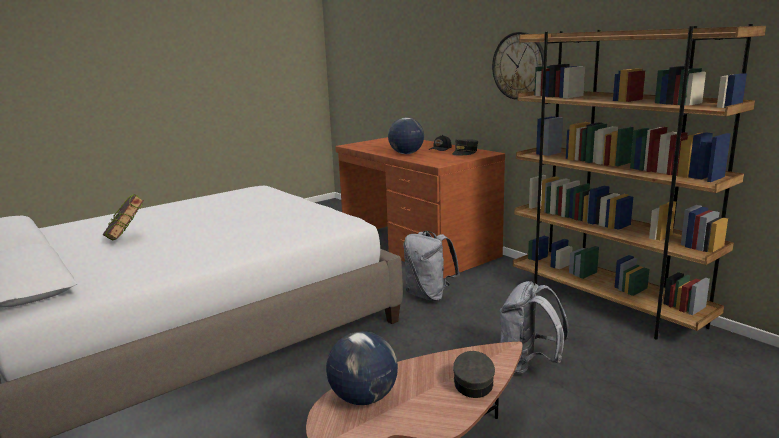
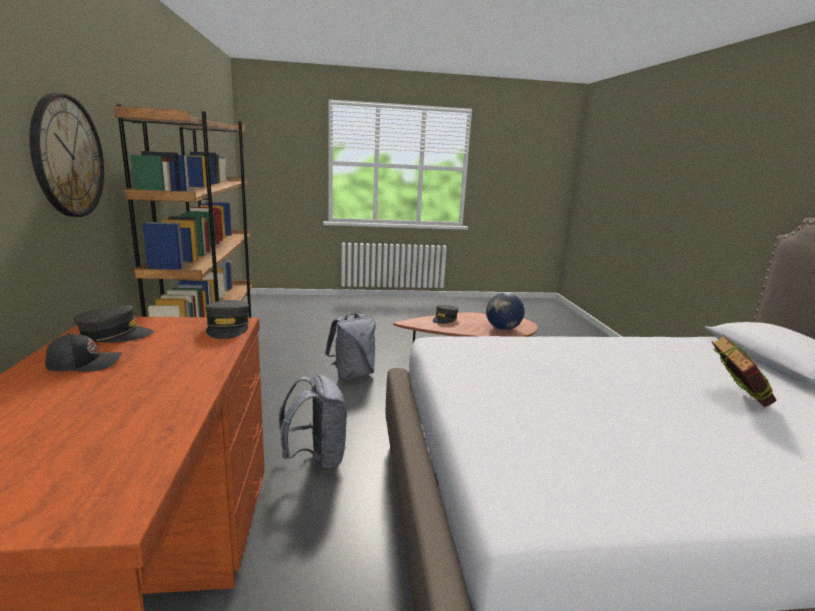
camera: 150 degrees left, 0 degrees up
globe [388,118,424,154] -> none
none -> grey cap [205,300,249,339]

